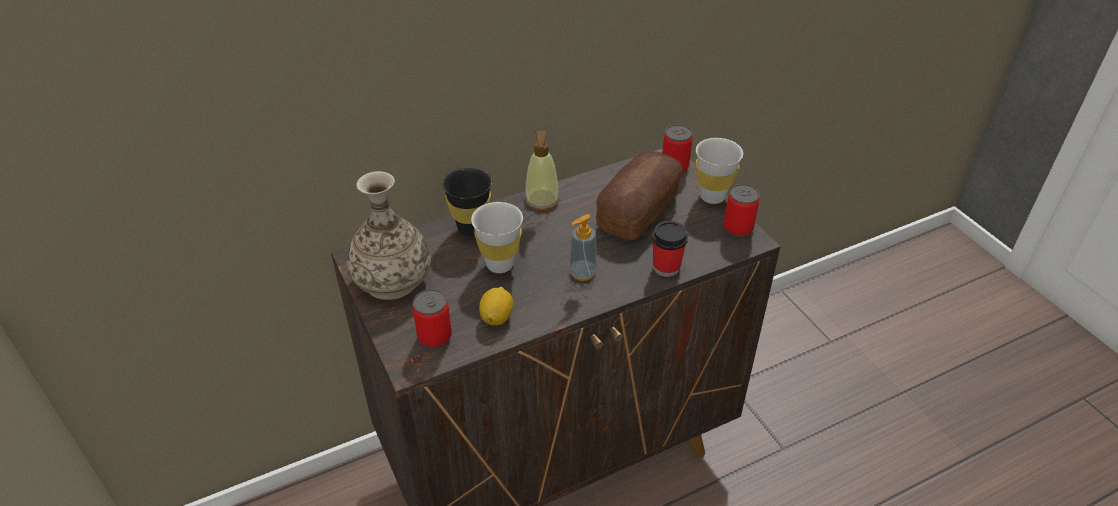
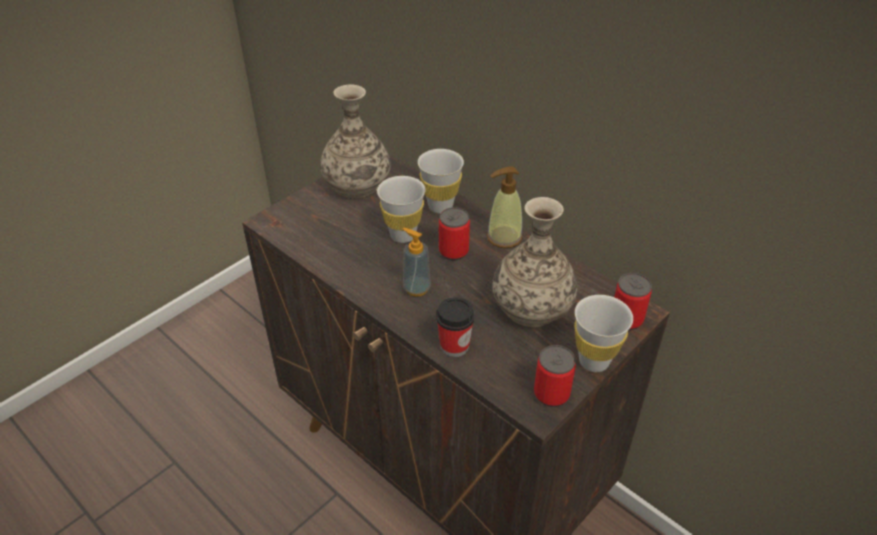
camera: 70 degrees right, 0 degrees up
can [413,289,452,348] -> can moved to [439,207,470,260]
black cup [442,168,492,236] -> white cup [418,149,464,213]
lemon [479,287,513,325] -> none
bread [596,151,682,240] -> vase [493,197,577,327]

